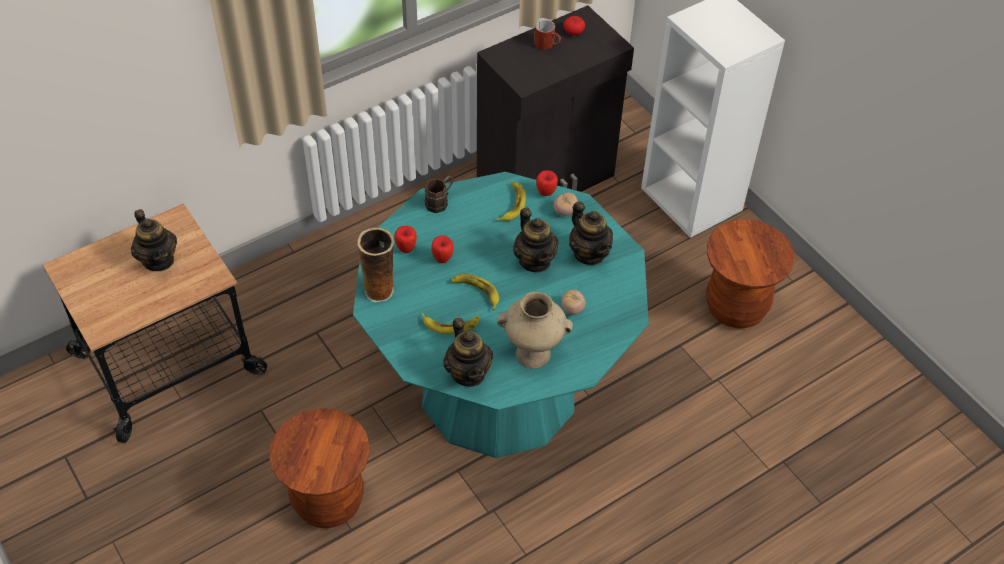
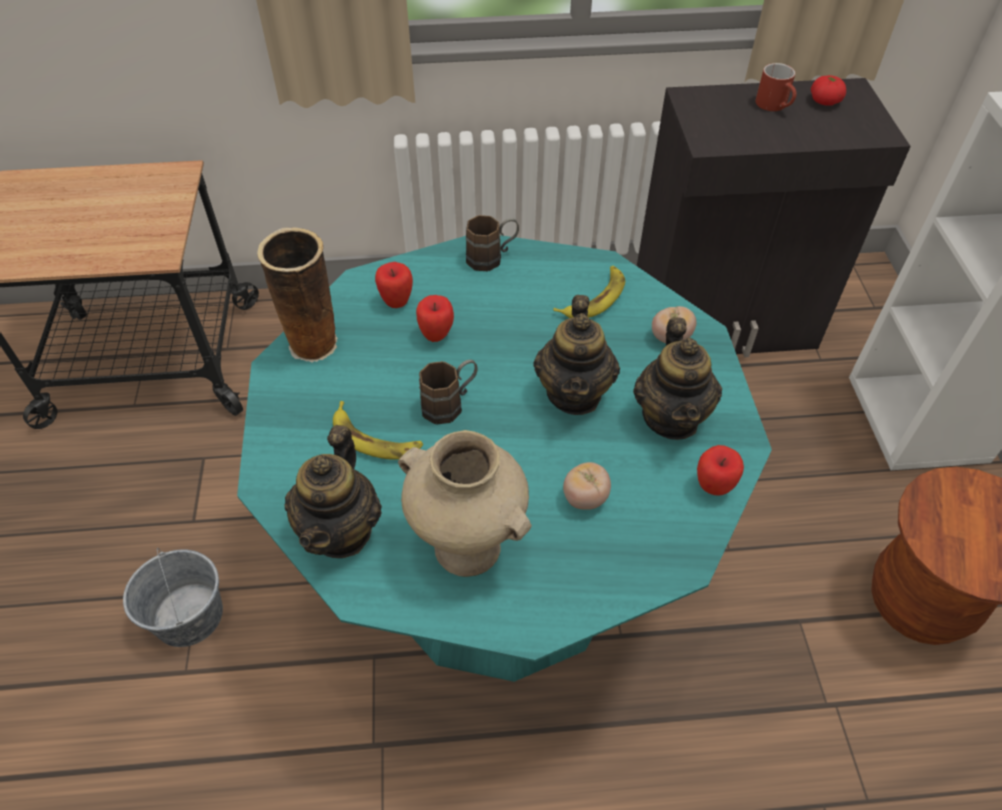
camera: 30 degrees right, 0 degrees up
teapot [131,209,177,271] -> none
brown stool [269,408,369,528] -> grey bucket [123,548,223,647]
banana [451,274,499,310] -> brown mug [419,360,478,425]
apple [536,171,558,196] -> apple moved to [697,445,744,496]

